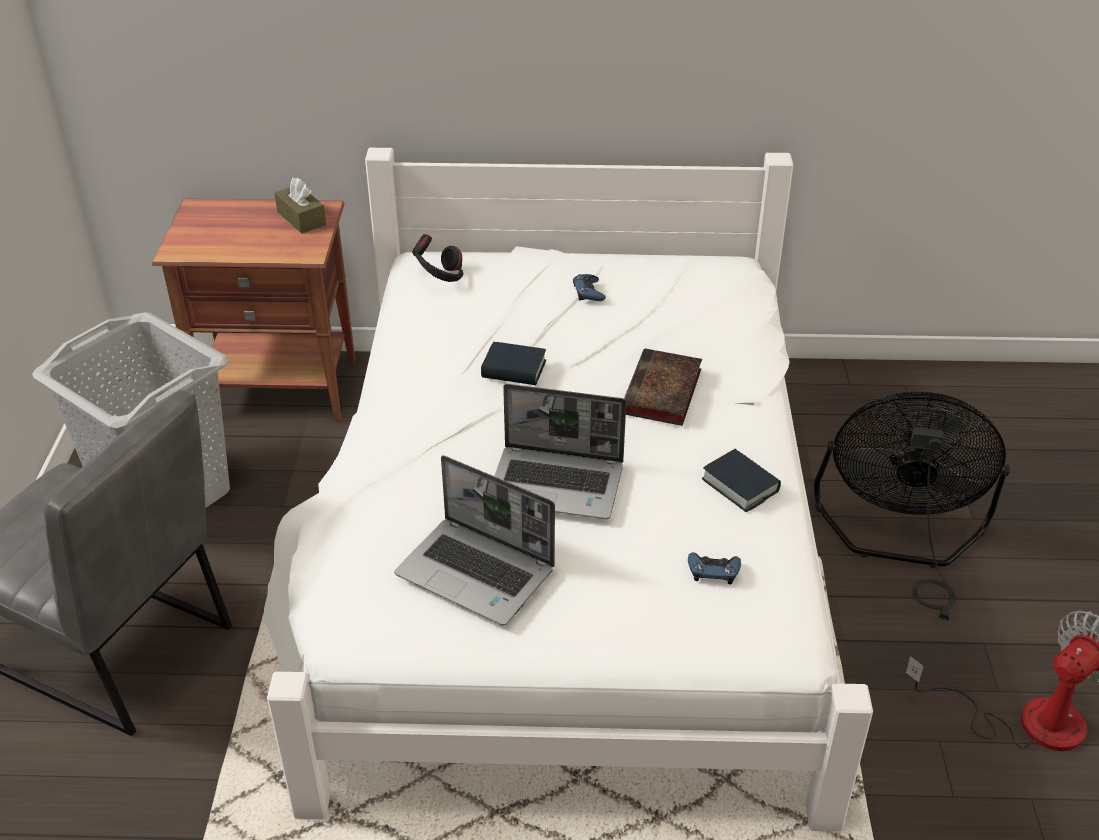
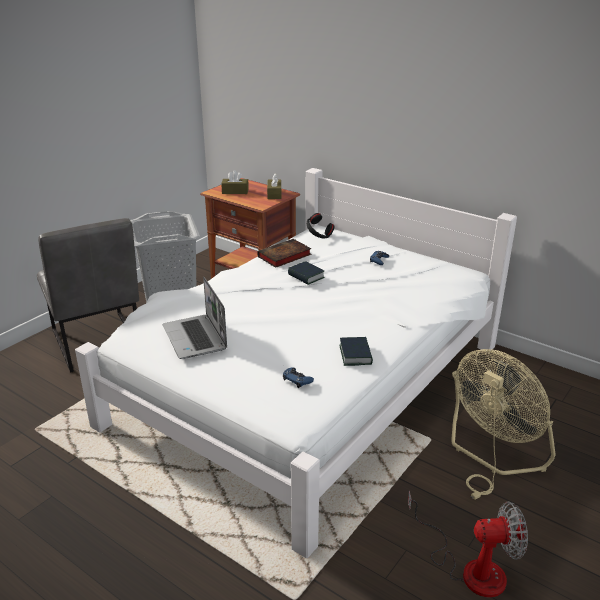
camera: 35 degrees right, 10 degrees down
laptop [495,384,626,519] -> none
book [624,348,702,426] -> book moved to [257,239,311,268]
black fan [814,392,1010,621] -> beige fan [451,349,556,500]
none -> brown tissue box [221,170,249,194]

